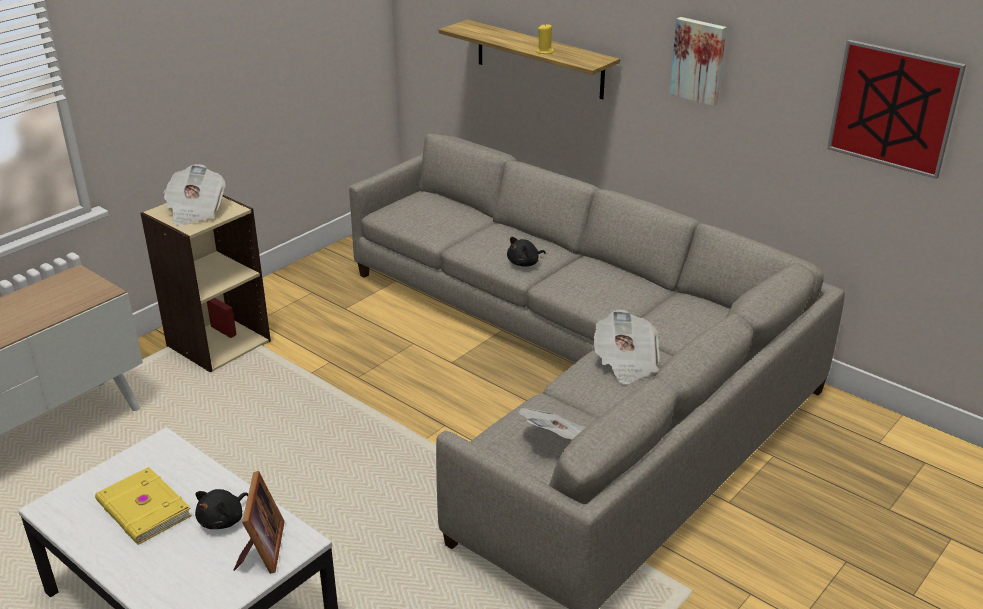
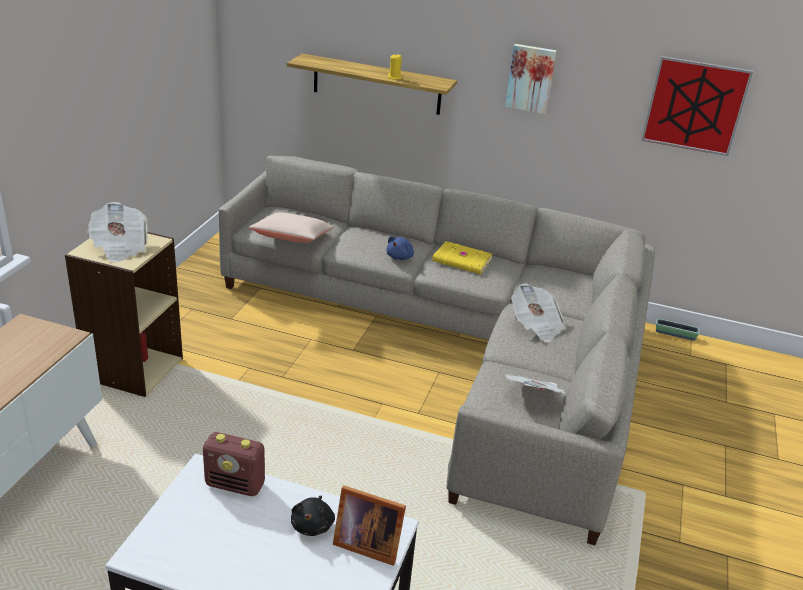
camera: 25 degrees left, 0 degrees up
yellow book [95,467,192,545] -> yellow book moved to [432,241,493,274]
picture frame [234,471,285,574] -> picture frame turned 135 degrees clockwise [333,485,406,566]
black plush toy [507,237,546,267] -> blue plush toy [386,236,414,260]
none -> radio [203,432,265,496]
none -> beige pillow [249,212,334,243]
none -> planter [656,319,700,341]

